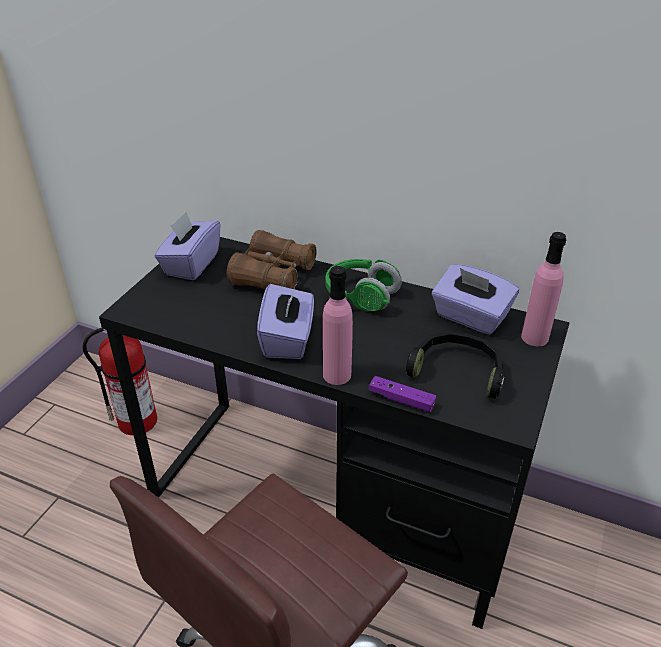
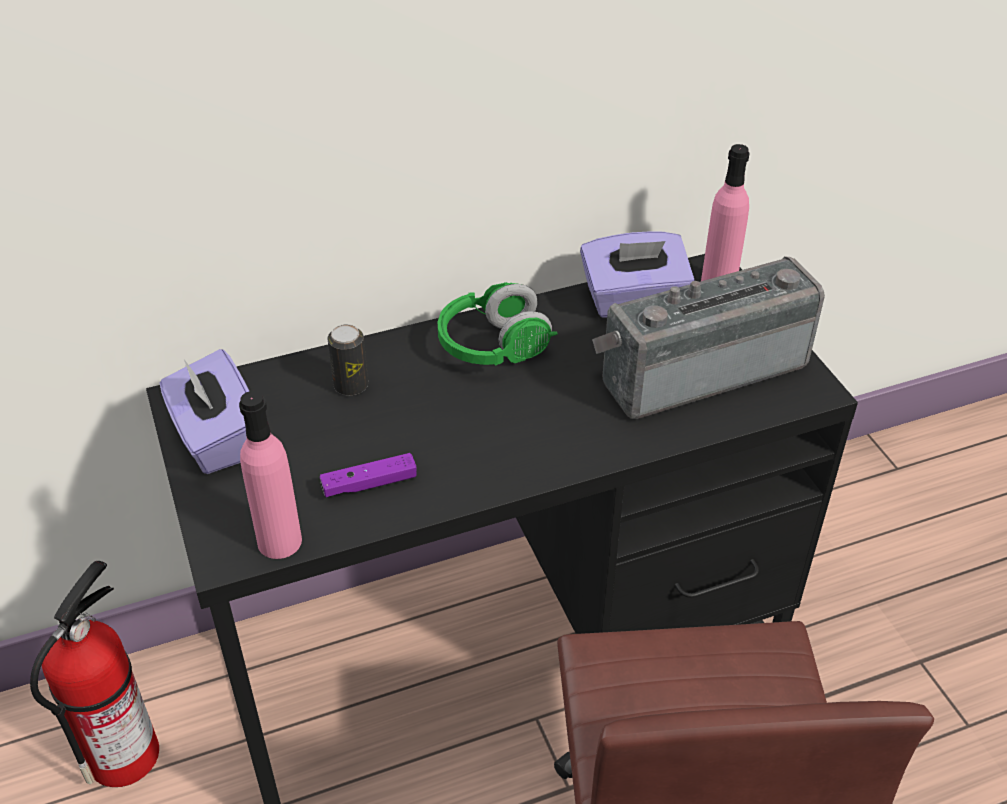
camera: 45 degrees left, 5 degrees up
brown binoculars [227,230,317,289] -> can [327,324,368,396]
purple tissue box [257,284,314,359] -> none
pink bottle [323,266,353,385] -> pink bottle moved to [239,391,302,559]
purple game controller [369,376,436,412] -> purple game controller moved to [320,453,417,497]
black headphones [406,331,504,399] -> radio [592,256,825,419]

